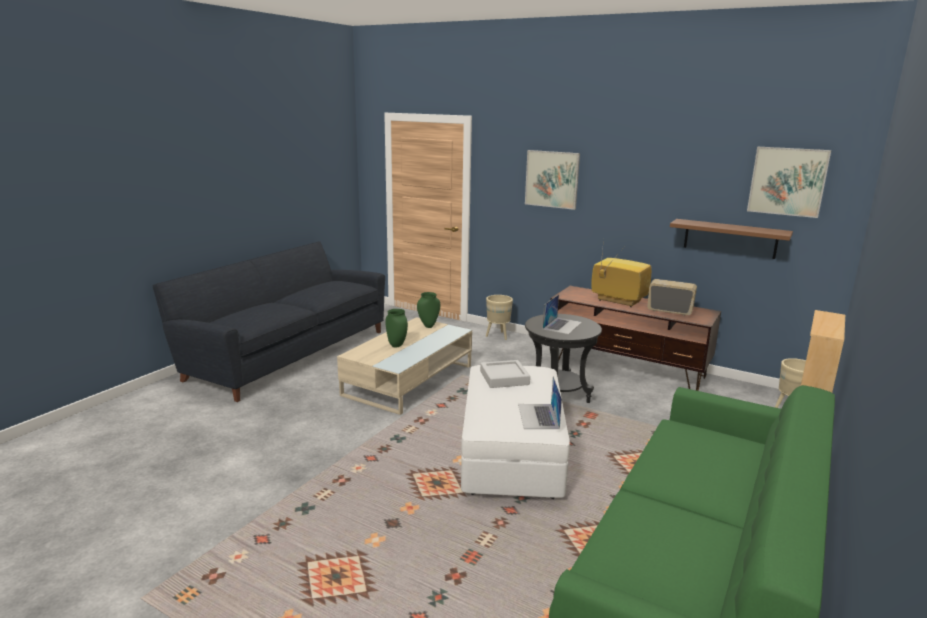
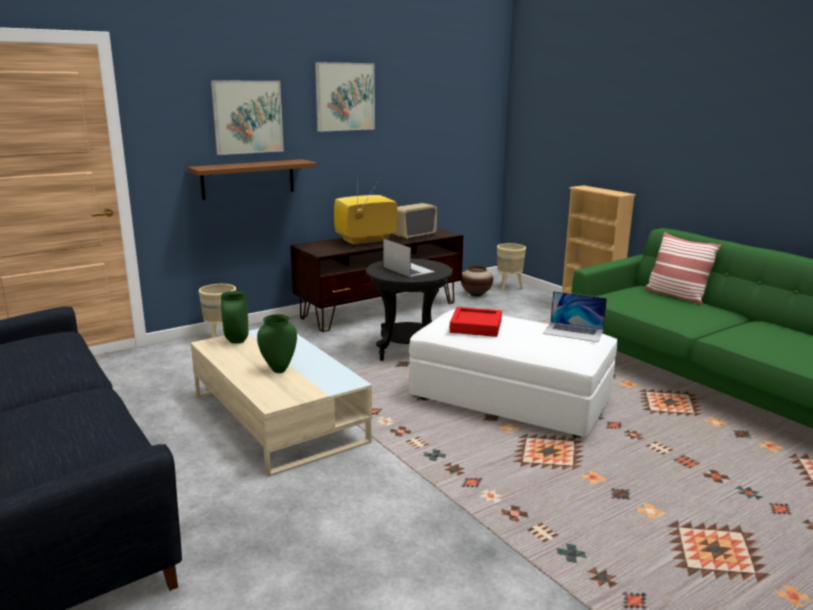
camera: 65 degrees left, 0 degrees up
grey tray [480,360,530,388] -> red tray [449,307,502,337]
brown shelf [670,219,793,259] -> brown shelf moved to [187,159,317,200]
picture [747,147,831,218] -> picture moved to [315,62,375,132]
none -> vase [461,266,493,296]
none -> pillow [644,232,721,304]

